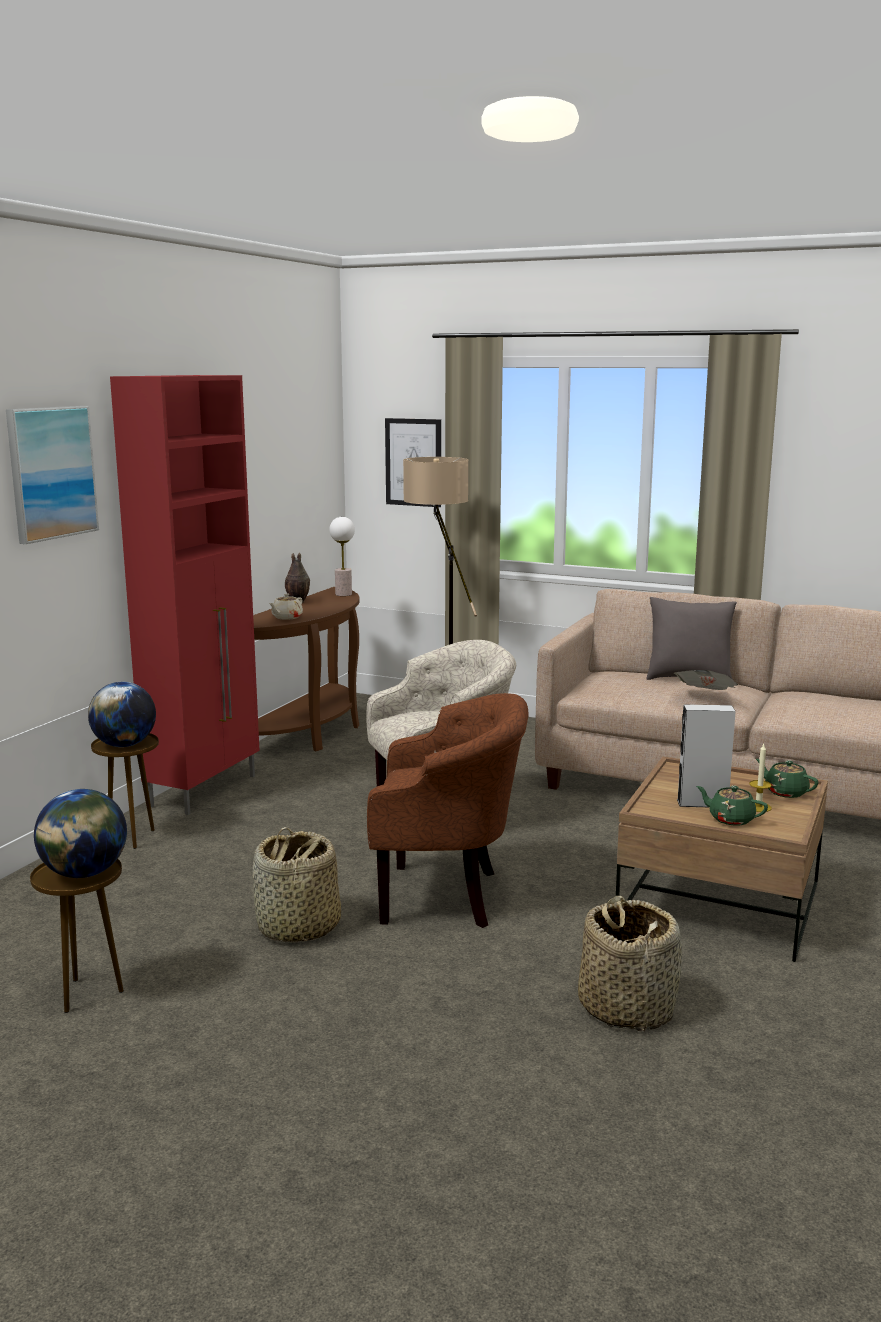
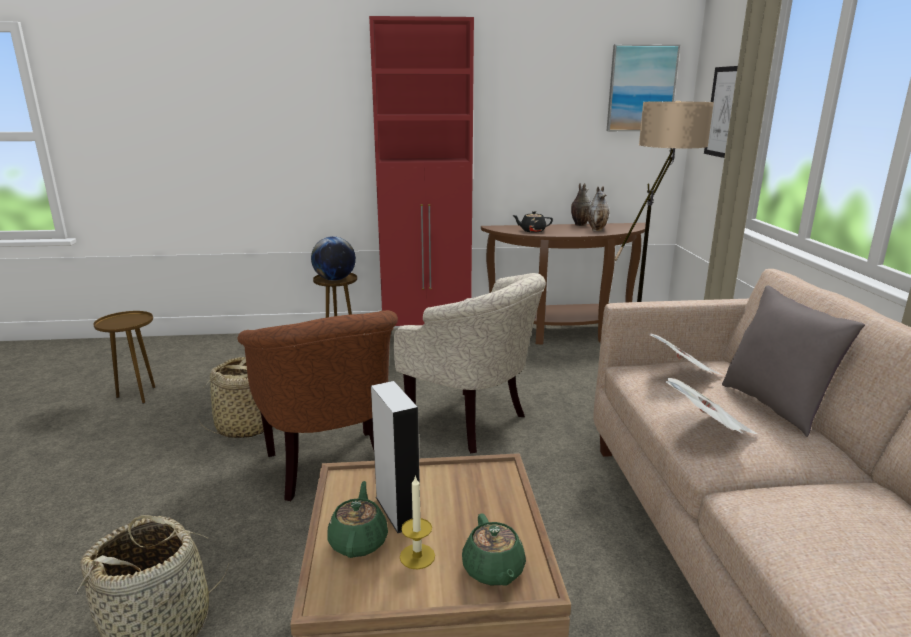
camera: 60 degrees right, 5 degrees up
picture [6,406,99,544] -> picture moved to [607,44,680,131]
globe [34,789,127,878] -> none
beige teapot [269,594,303,620] -> black teapot [512,211,553,232]
table lamp [329,517,355,596] -> none
green teapot [756,759,819,798] -> green teapot turned 150 degrees clockwise [462,514,526,586]
none -> vase [587,186,610,231]
none -> newspaper [648,333,723,375]

